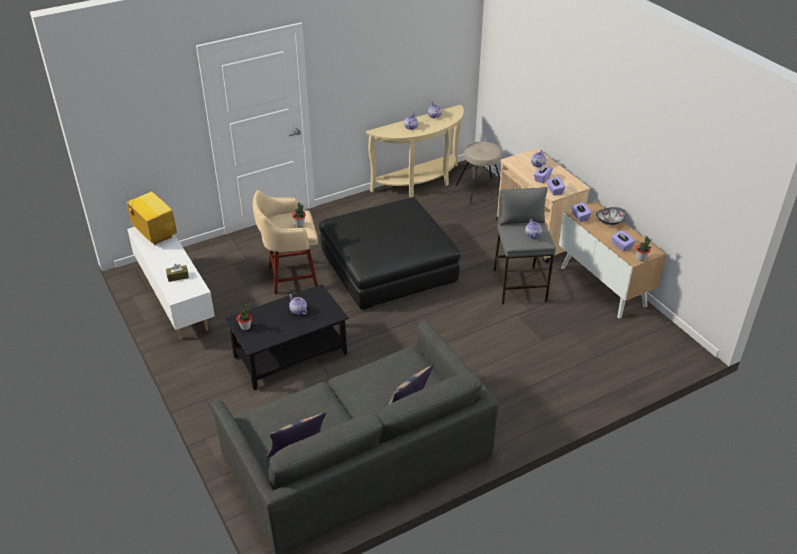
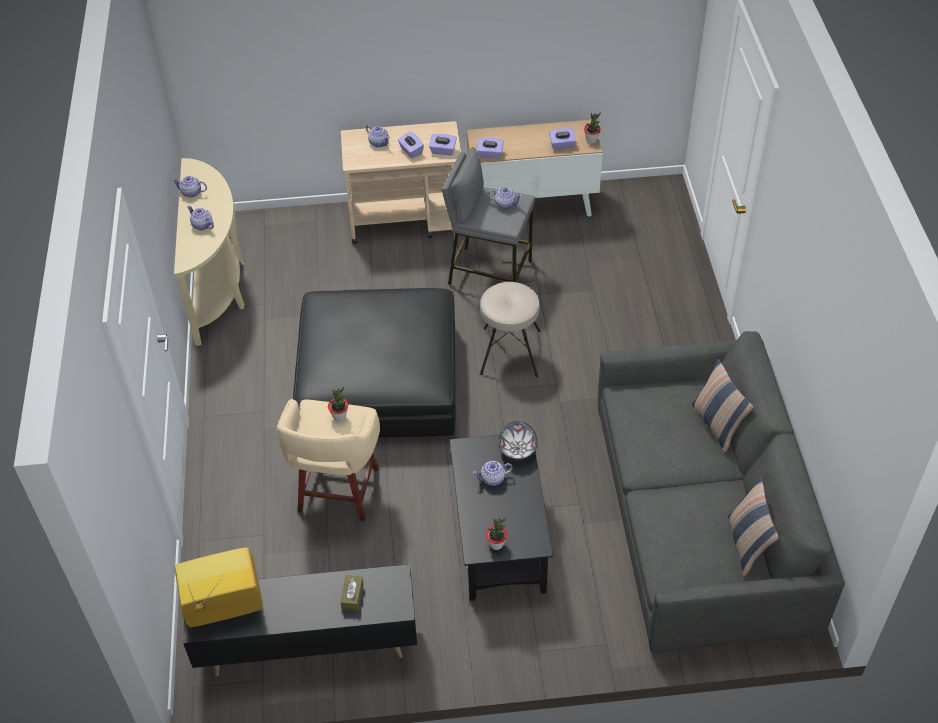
camera: 65 degrees left, 10 degrees up
white tv stand [127,227,215,340] -> black tv stand [183,564,417,677]
beige stool [456,142,502,204] -> beige stool moved to [480,282,540,377]
bowl [596,207,627,225] -> bowl moved to [498,421,538,460]

